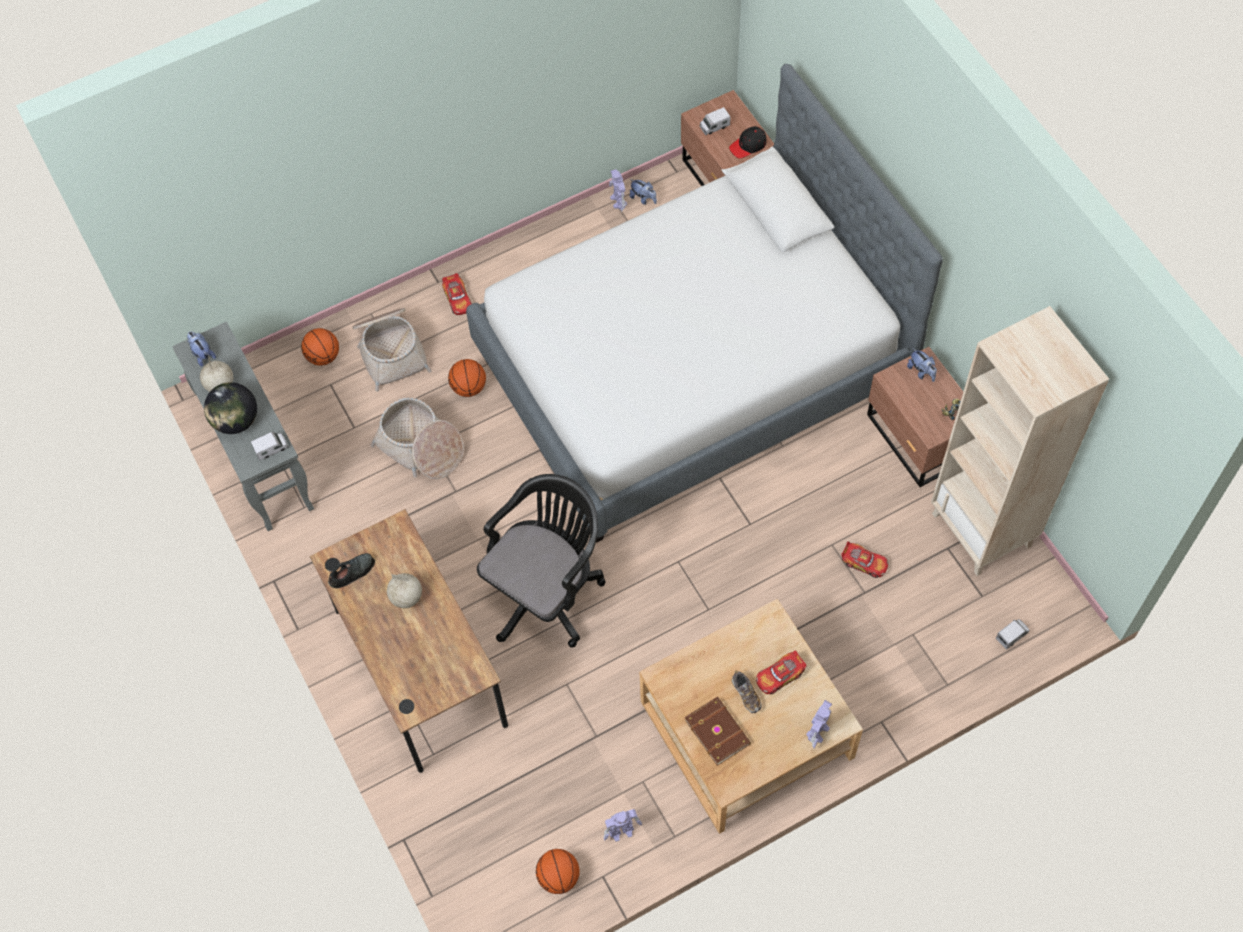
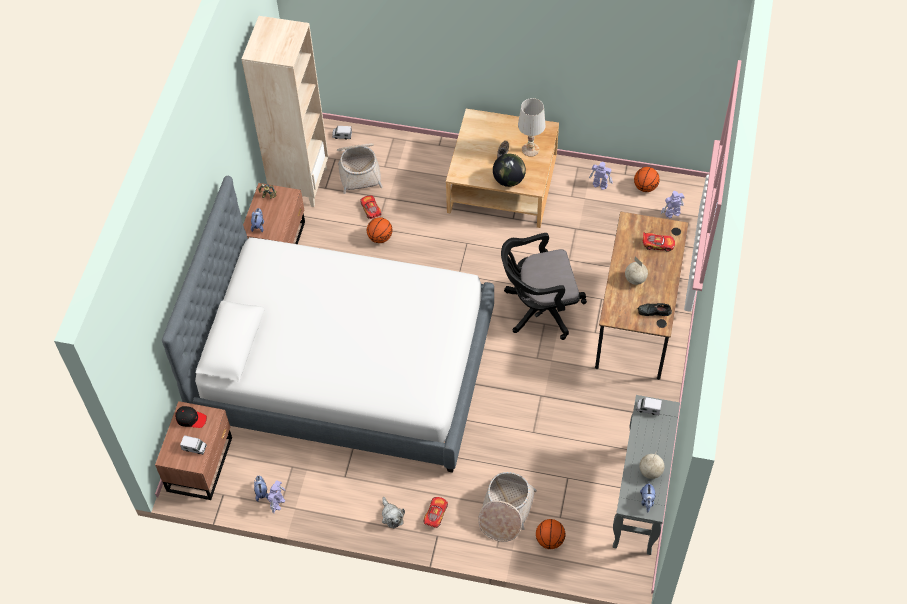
camera: 140 degrees left, 5 degrees down
globe [204,382,257,434] -> globe moved to [493,154,526,187]
basket [371,398,464,479] -> basket moved to [337,143,383,194]
basketball [448,359,486,397] -> basketball moved to [367,217,393,243]
brown book [685,697,751,766] -> white table lamp [518,98,546,157]
toy car [756,650,807,694] -> toy car moved to [643,232,675,252]
toy robot [806,700,832,748] -> toy robot moved to [661,191,684,218]
none -> plush toy [382,497,405,529]

